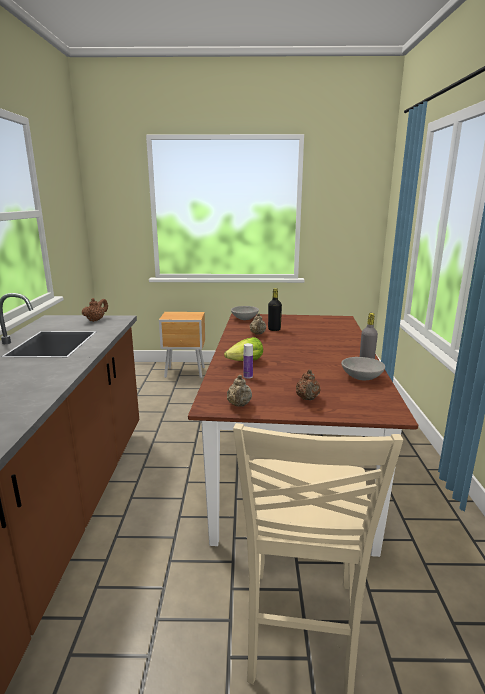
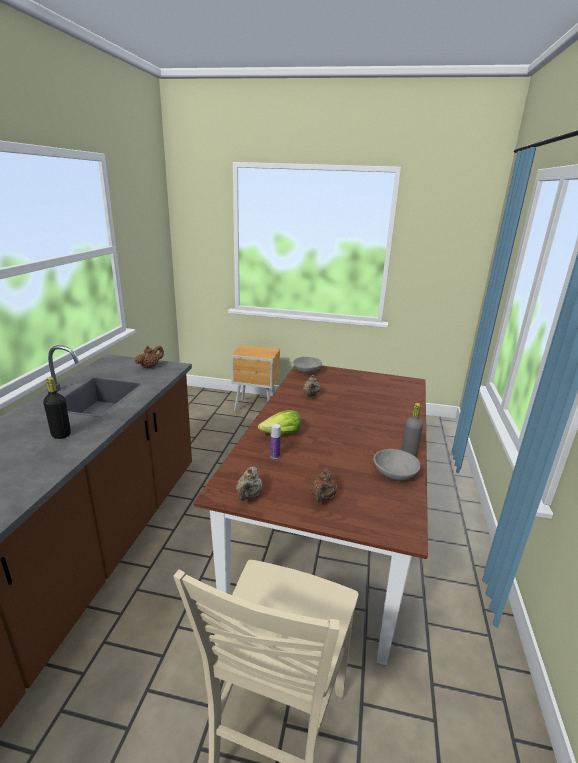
camera: 10 degrees right, 5 degrees up
black bottle [268,288,282,331] -> black bottle moved to [43,377,71,439]

